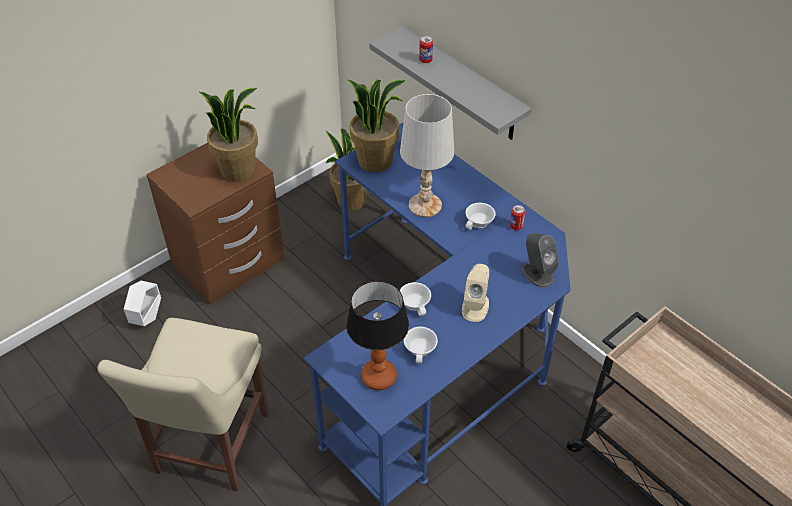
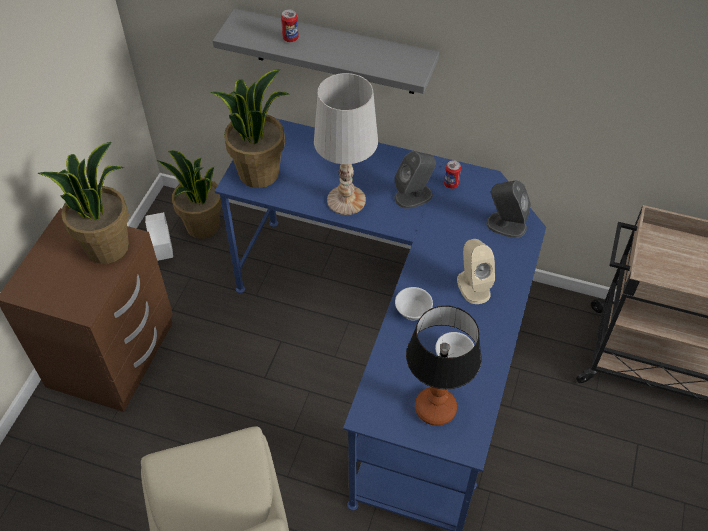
camera: 30 degrees left, 5 degrees up
white planter [124,281,161,326] -> white planter moved to [145,212,173,261]
white cup [465,203,496,230] -> grey speaker [394,151,436,209]

